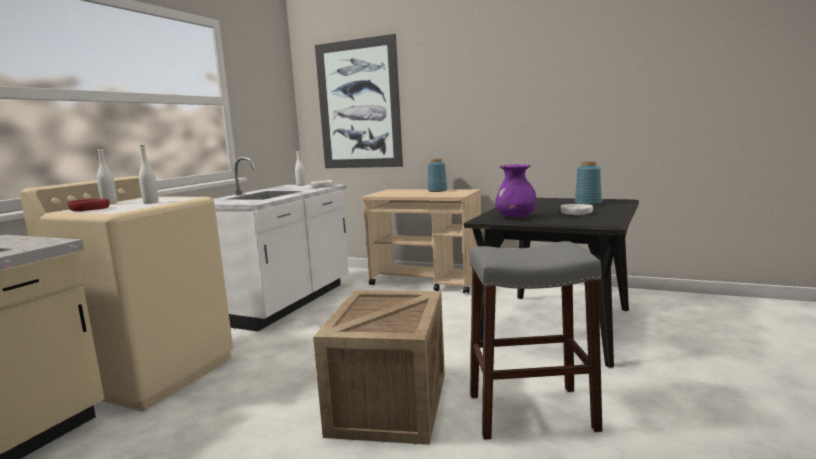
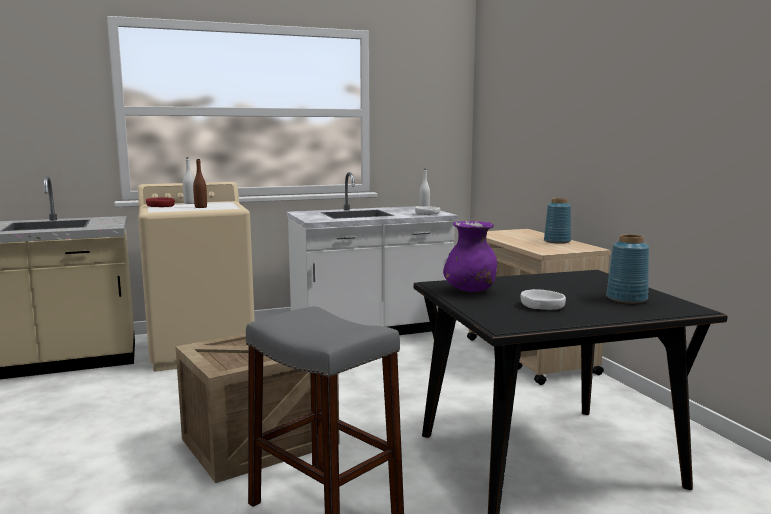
camera: 45 degrees right, 0 degrees up
white bottle [139,145,159,204] -> brown bottle [193,159,207,208]
picture [315,34,403,168] -> none

